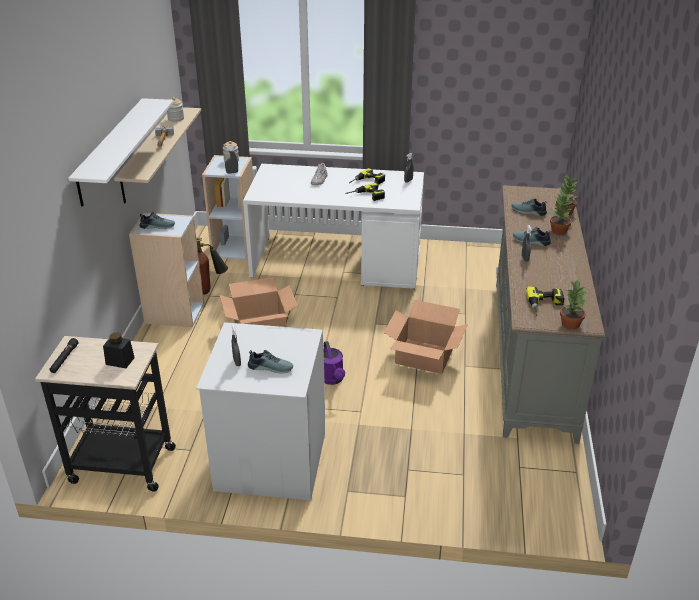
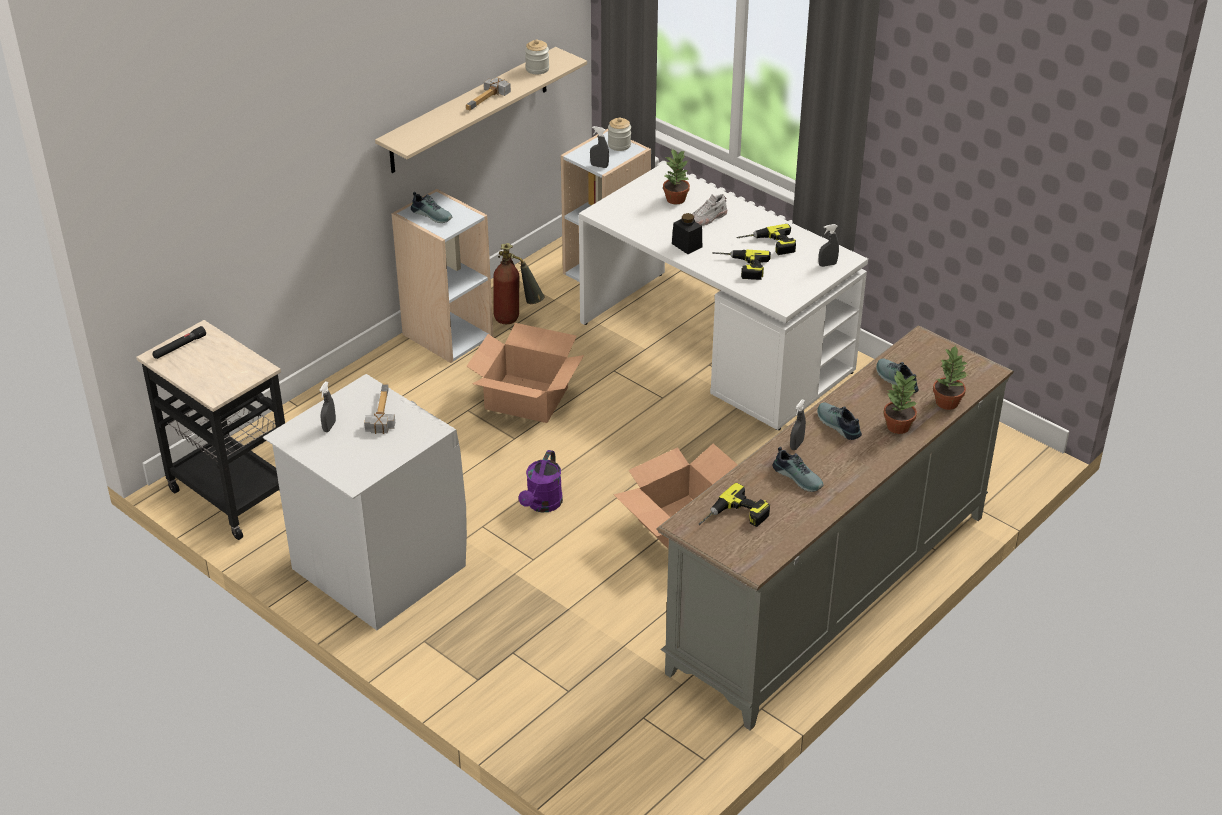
camera: 35 degrees right, 5 degrees up
white shelf [68,98,174,206] -> none
black jar [103,332,135,368] -> black jar moved to [672,213,702,254]
shoe [248,350,293,374] -> shoe moved to [773,447,824,492]
potted plant [560,280,587,330] -> potted plant moved to [663,149,690,204]
none -> hammer [364,384,395,434]

